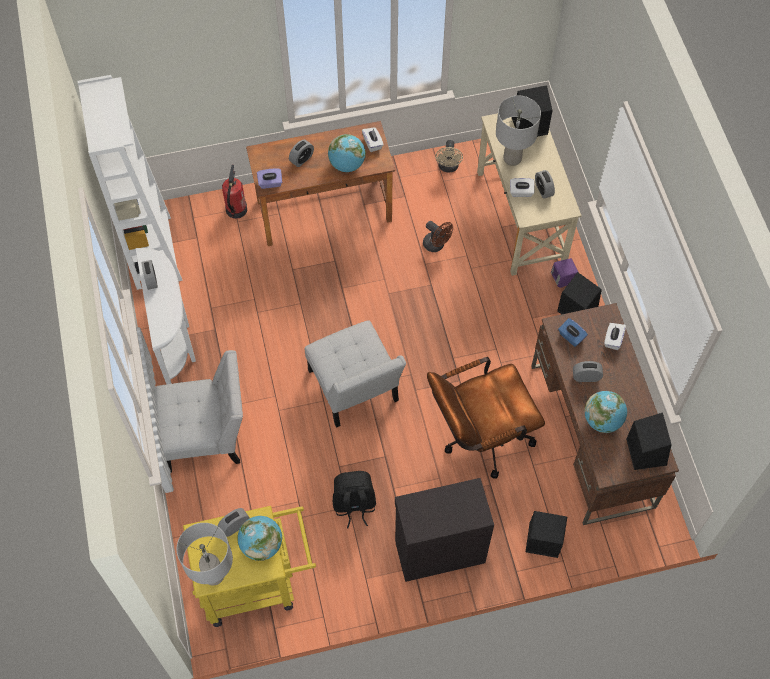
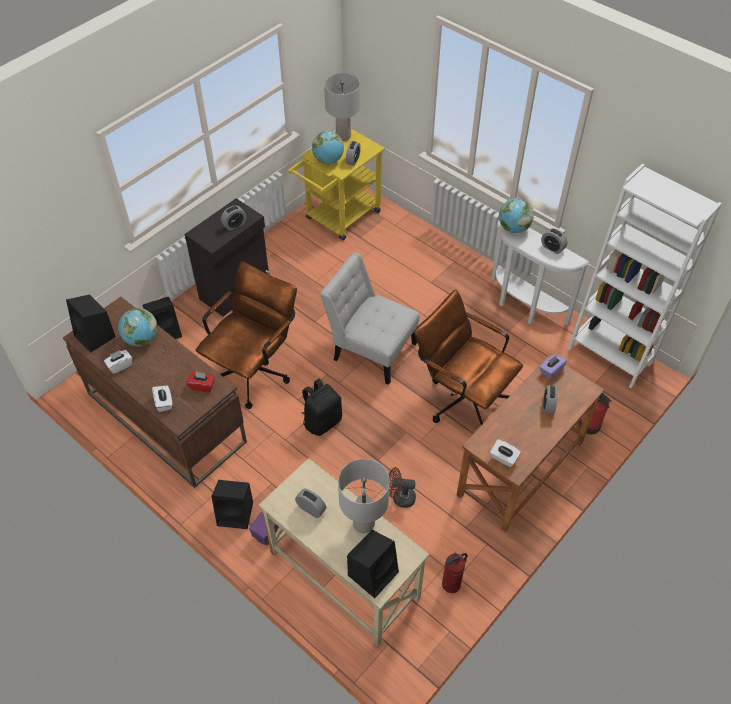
camera: 145 degrees right, 10 degrees down
white chair [155,350,243,473] -> none
globe [328,134,366,172] -> globe moved to [499,198,534,233]
black backpack [333,471,376,528] -> black backpack moved to [301,379,342,436]
beige fan [435,140,463,172] -> fire extinguisher [442,553,468,593]
white tissue box [510,178,535,197] -> white tissue box moved to [104,350,132,374]
blue tissue box [558,318,588,347] -> red tissue box [186,371,215,392]
alarm clock [573,361,603,382] -> alarm clock moved to [221,206,247,231]
none -> brown office chair [414,290,523,426]

